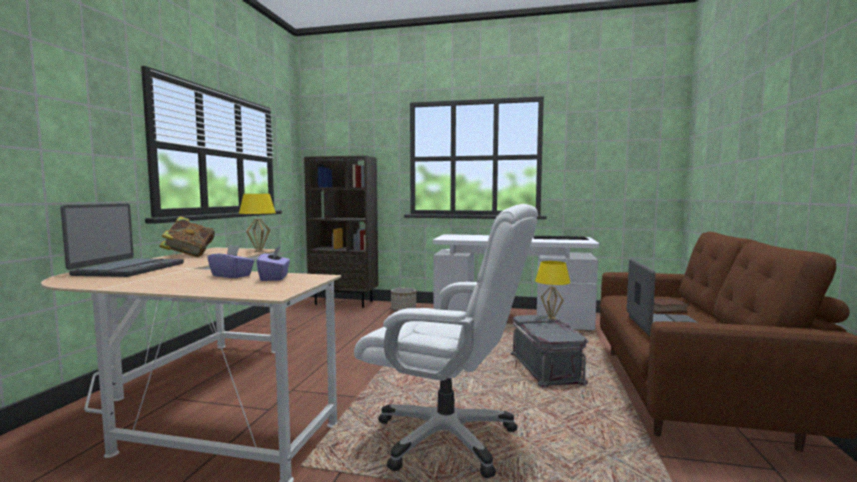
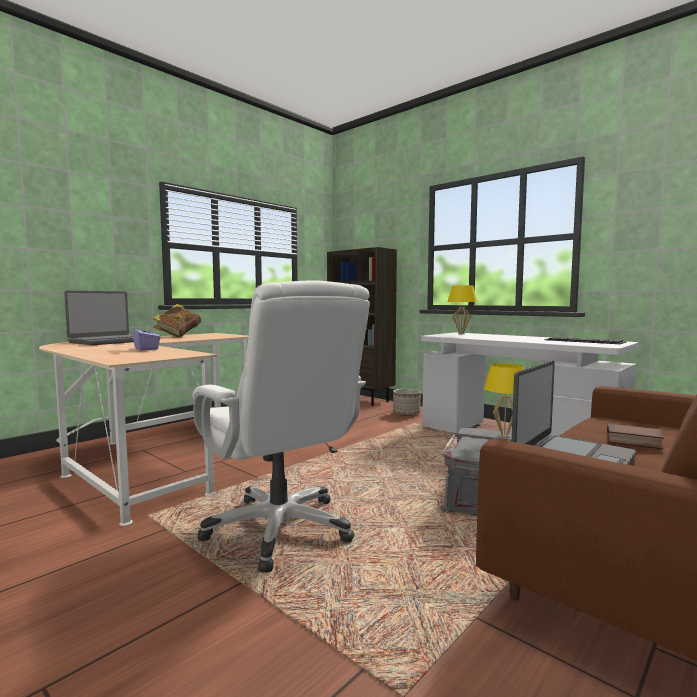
camera: 30 degrees right, 0 degrees up
yellow table lamp [239,194,276,252] -> yellow table lamp moved to [448,285,477,334]
purple tissue box [257,247,290,281] -> none

